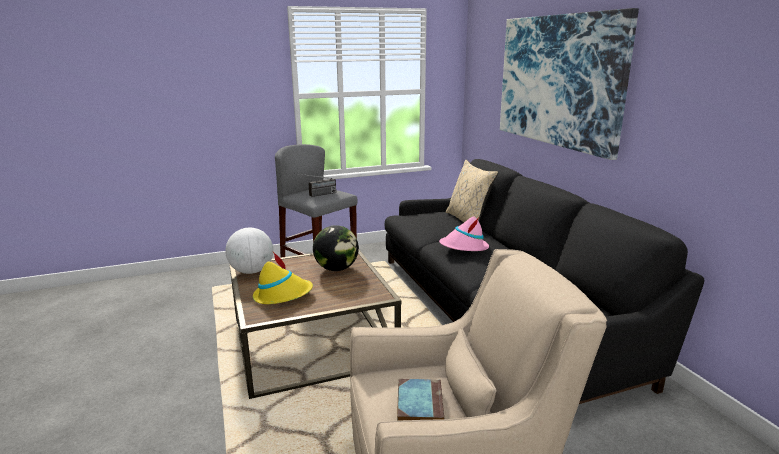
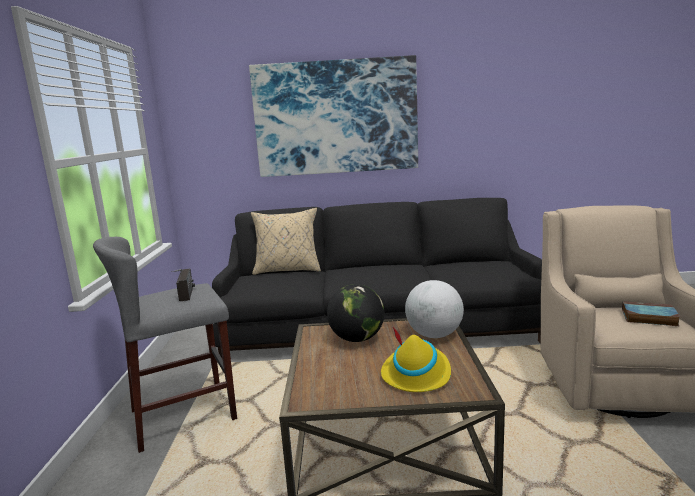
camera: 70 degrees left, 5 degrees down
globe [225,228,273,274] -> globe moved to [405,280,464,338]
pink hat [439,216,489,251] -> none

